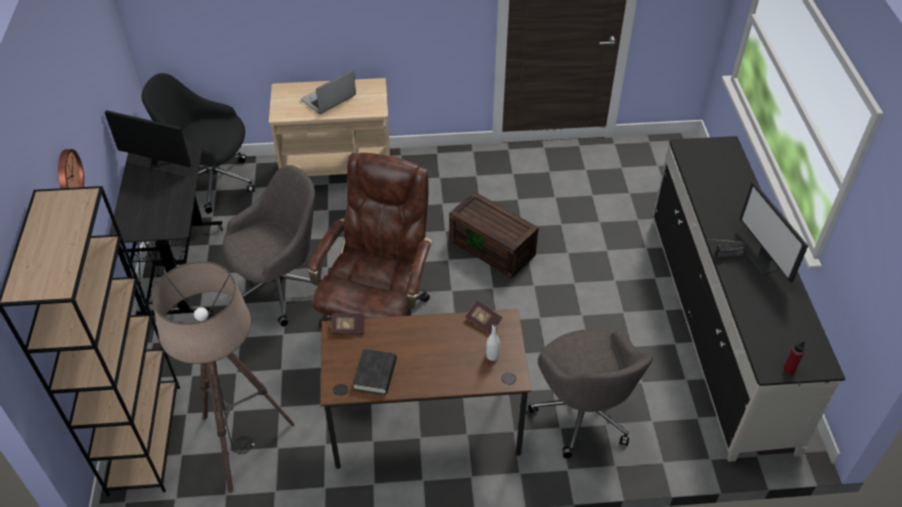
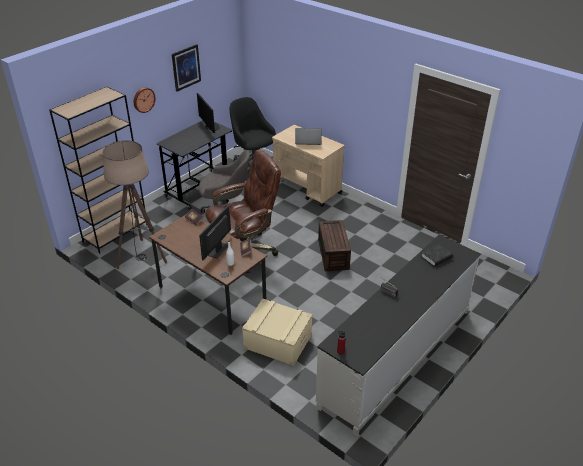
camera: 45 degrees right, 10 degrees down
black book [353,349,397,395] -> black book moved to [421,244,453,267]
grey office chair [528,329,653,458] -> beige storage box [242,299,312,366]
monitor [740,181,808,283] -> monitor moved to [199,205,231,260]
none -> picture [172,44,201,92]

